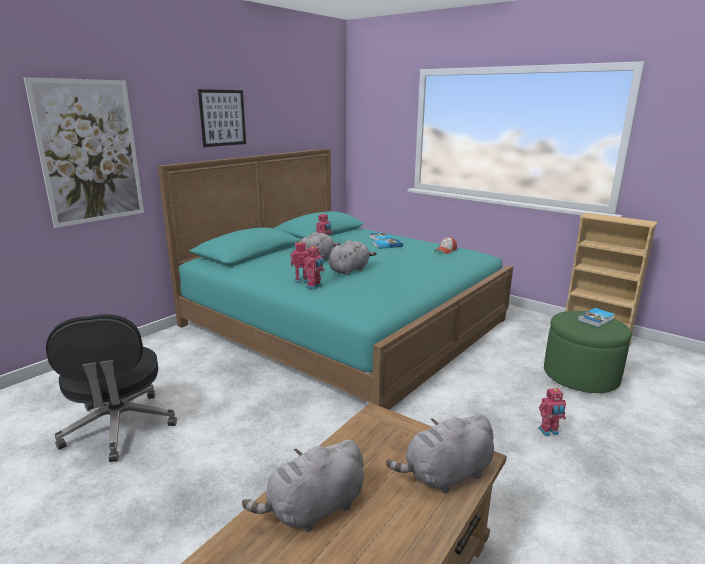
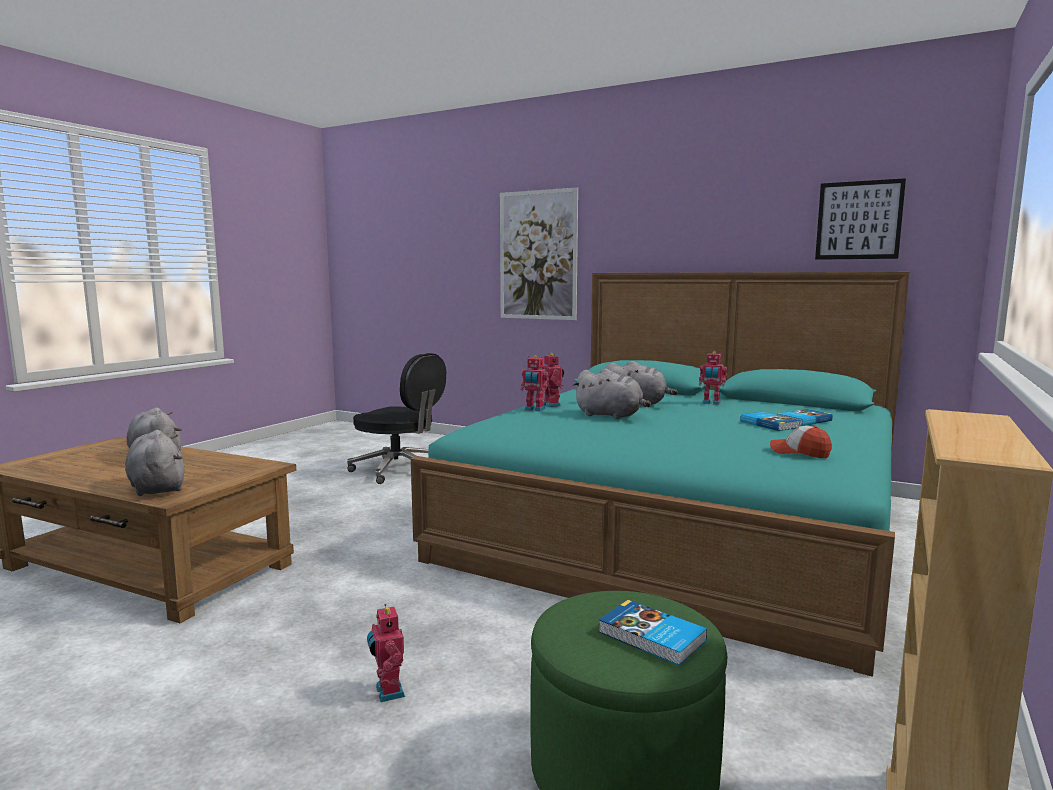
camera: 80 degrees right, 10 degrees down
black office chair [46,314,177,462] -> black office chair turned 120 degrees counterclockwise [347,353,446,484]
picture [198,89,246,147] -> picture moved to [815,178,906,260]

